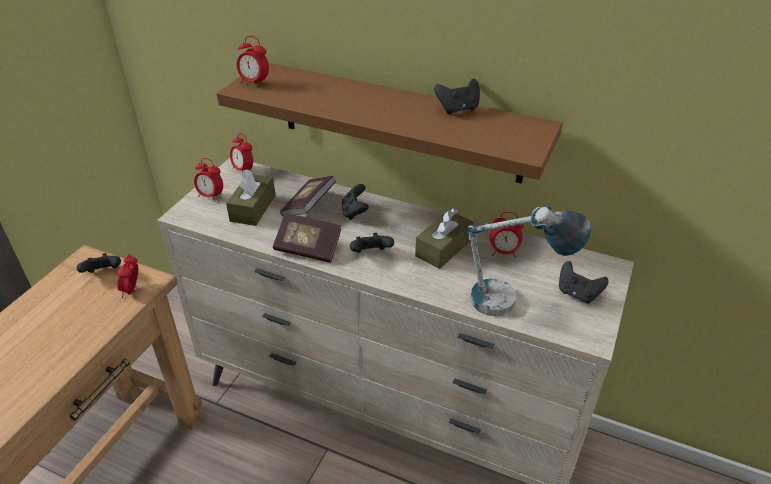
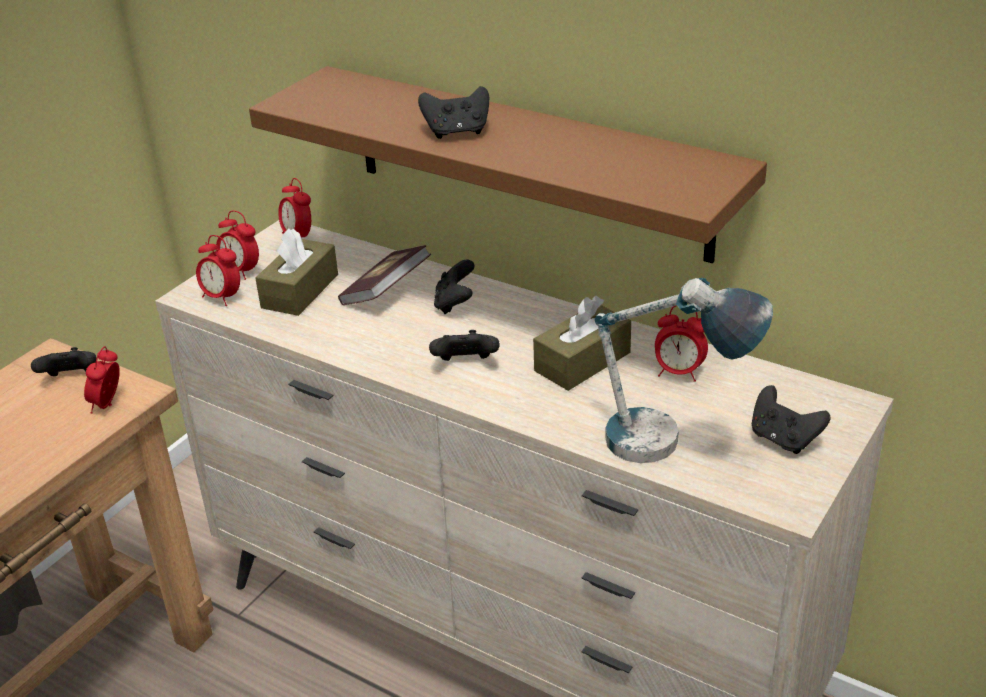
camera: 10 degrees right, 5 degrees down
alarm clock [237,36,269,88] -> alarm clock moved to [196,235,240,306]
book [273,213,342,263] -> none
black game controller [434,79,480,115] -> black game controller moved to [418,86,489,139]

